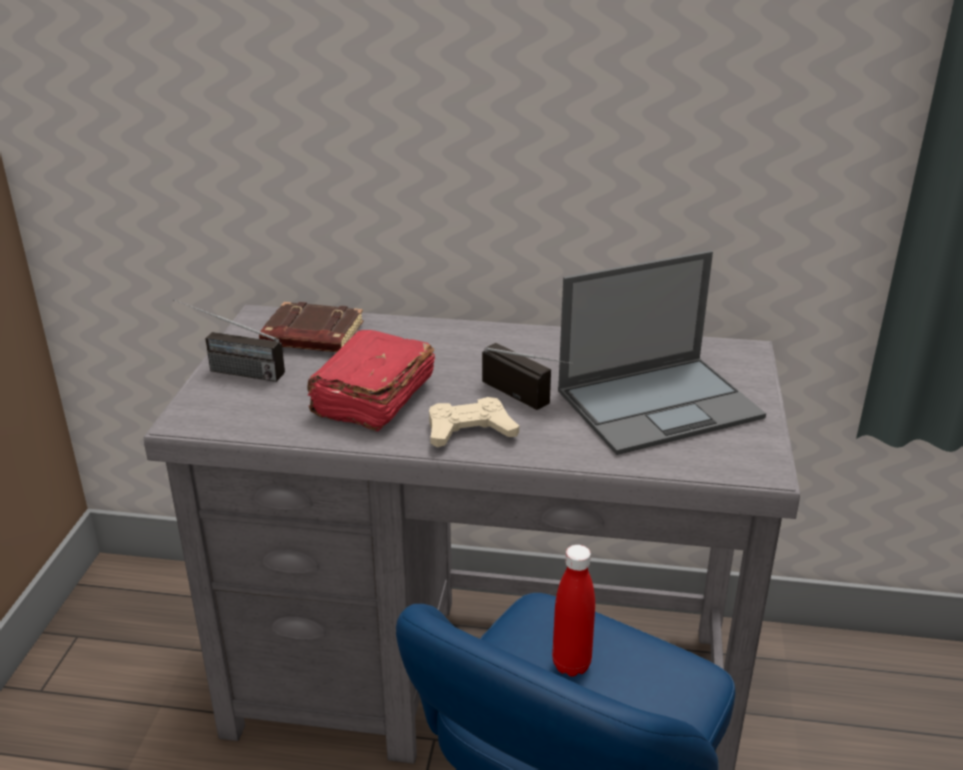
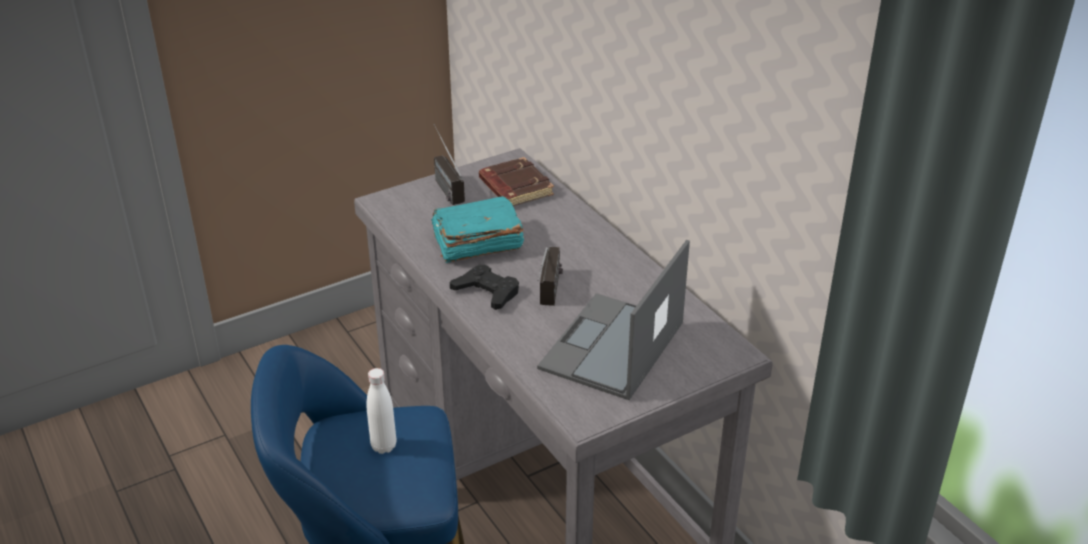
camera: 50 degrees right, 5 degrees up
red book [307,330,435,431] -> turquoise book [431,196,524,263]
beige game controller [429,397,519,447] -> black game controller [450,264,519,310]
red bottle [552,545,595,677] -> white bottle [367,368,396,454]
laptop [558,250,766,455] -> laptop turned 90 degrees clockwise [537,240,690,400]

